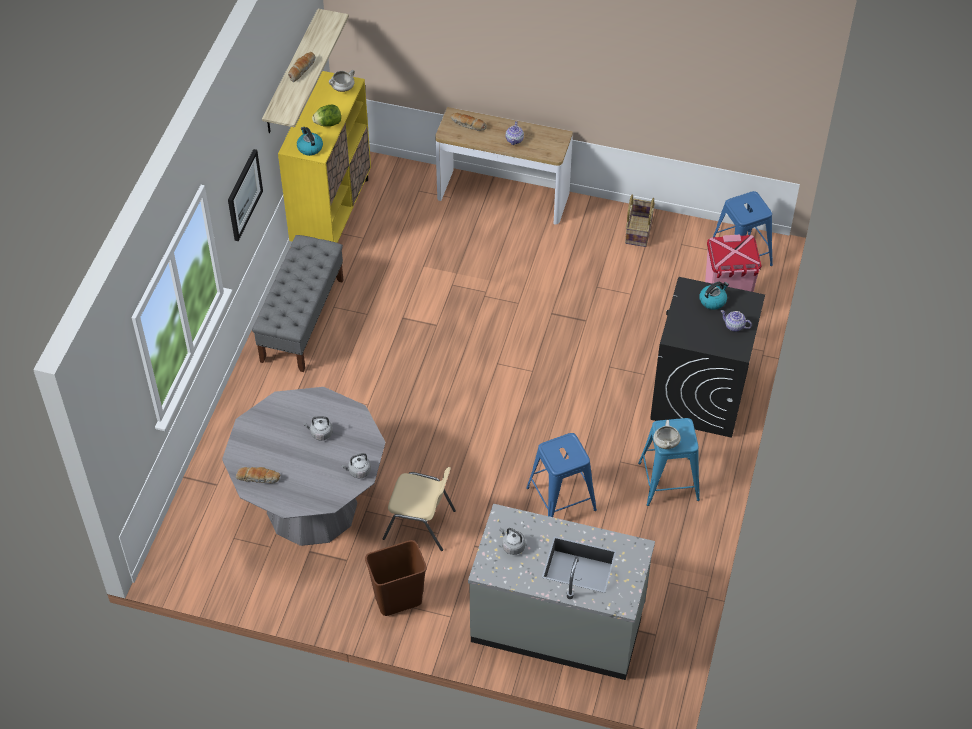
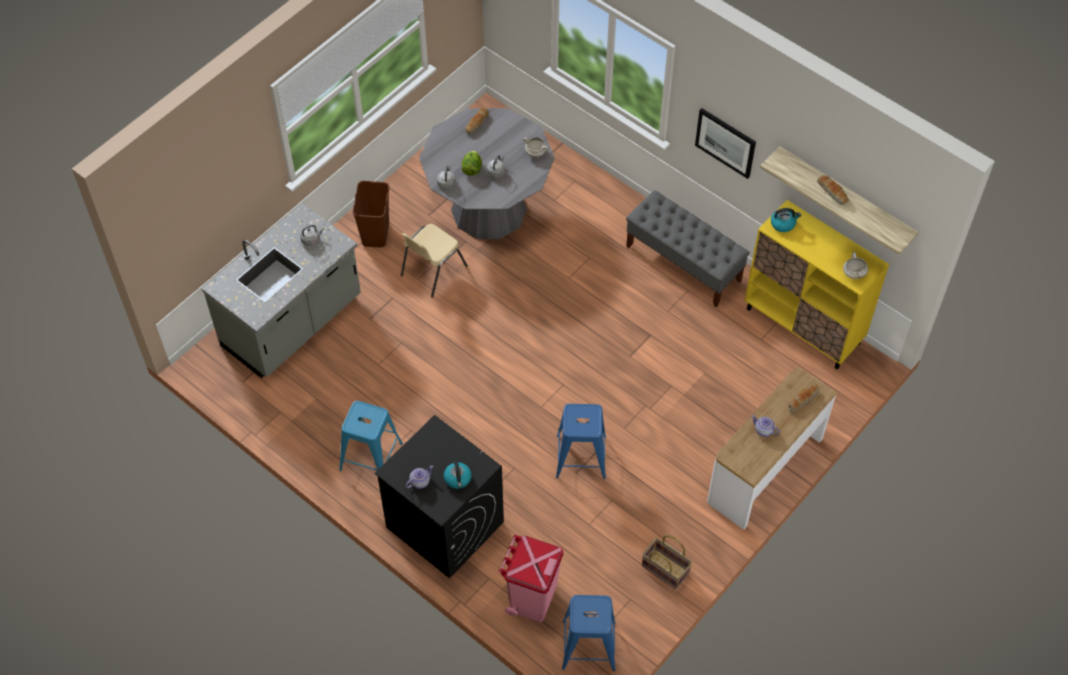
camera: 115 degrees right, 5 degrees up
lettuce [312,105,341,127] -> lettuce moved to [462,151,482,176]
blue stool [526,433,597,517] -> blue stool moved to [556,404,606,479]
white cooking pot [653,420,681,449] -> white cooking pot moved to [523,137,549,157]

